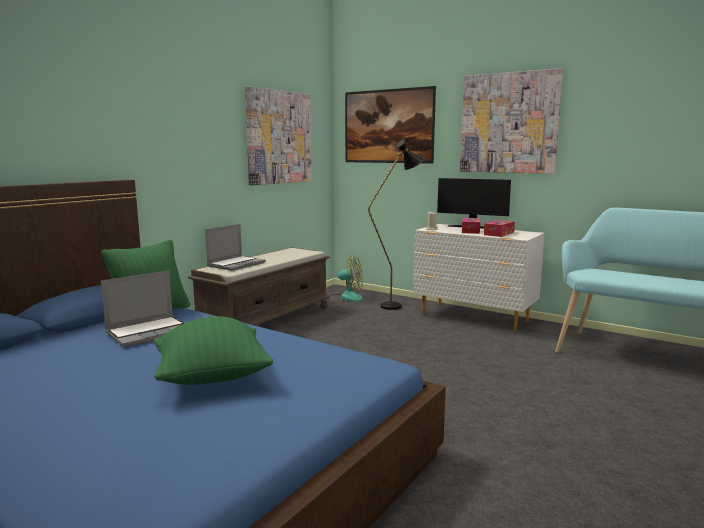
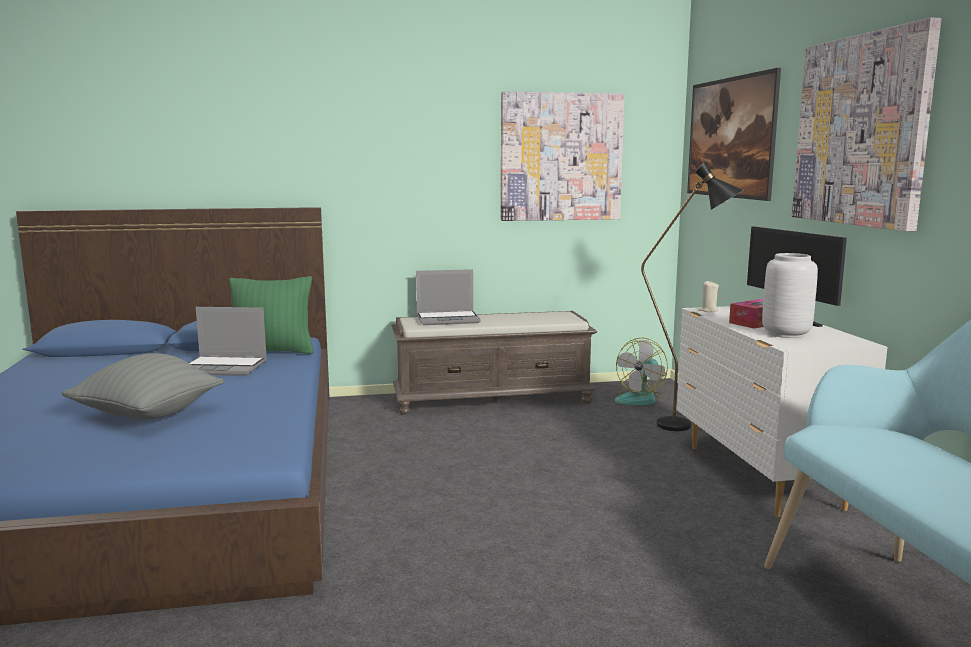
camera: 45 degrees right, 0 degrees up
green pillow [154,316,273,385] -> grey pillow [62,353,225,420]
fan [327,255,363,304] -> fan turned 75 degrees clockwise [615,338,668,405]
tissue box [484,220,515,237] -> grey vase [762,253,818,338]

